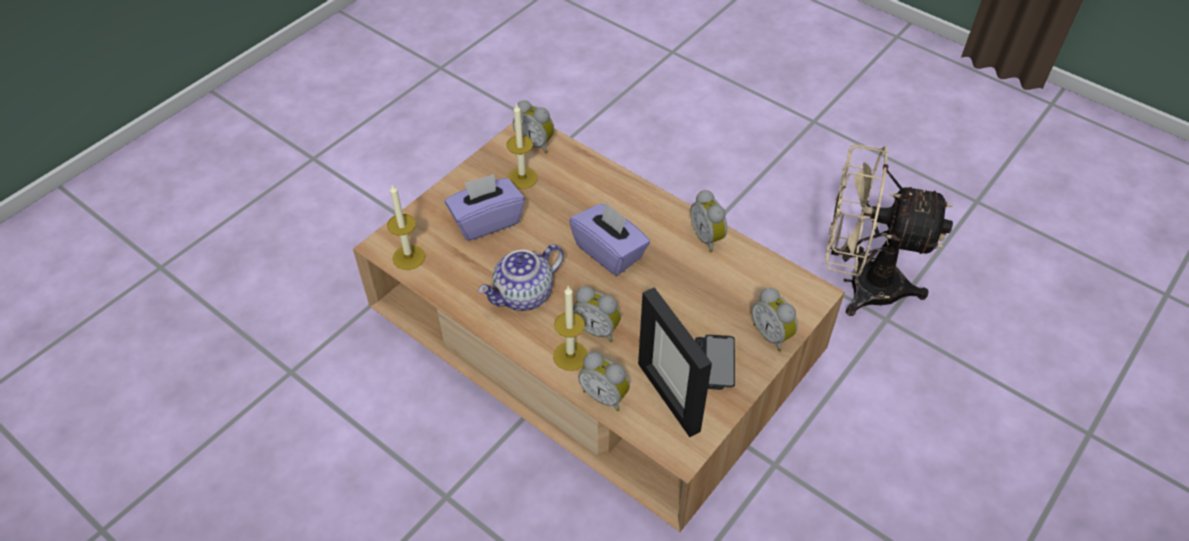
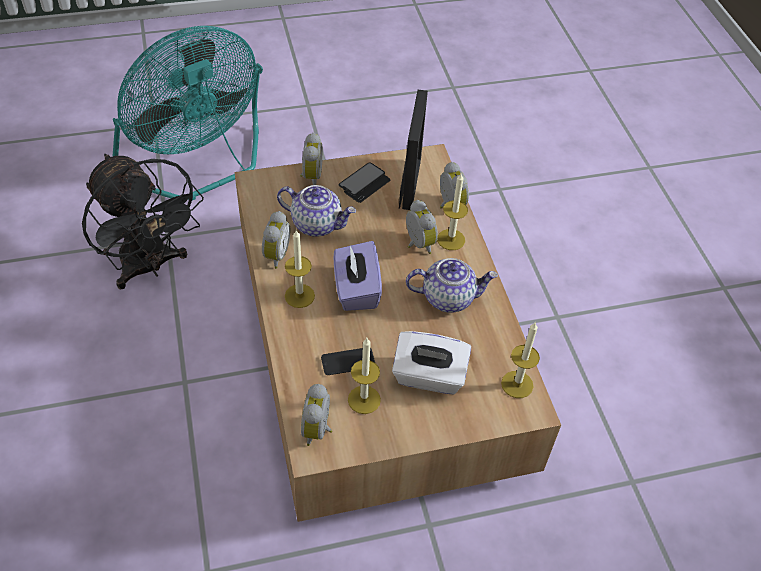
camera: 145 degrees left, 0 degrees up
purple tissue box [445,174,525,241] -> white tissue box [392,331,471,395]
alarm clock [513,100,554,153] -> alarm clock turned 150 degrees counterclockwise [301,384,332,446]
beige fan [825,144,953,316] -> black fan [82,154,204,290]
none -> turquoise fan [112,26,263,200]
none -> teapot [277,185,356,237]
none -> candle [285,230,315,308]
none -> phone [321,348,375,375]

